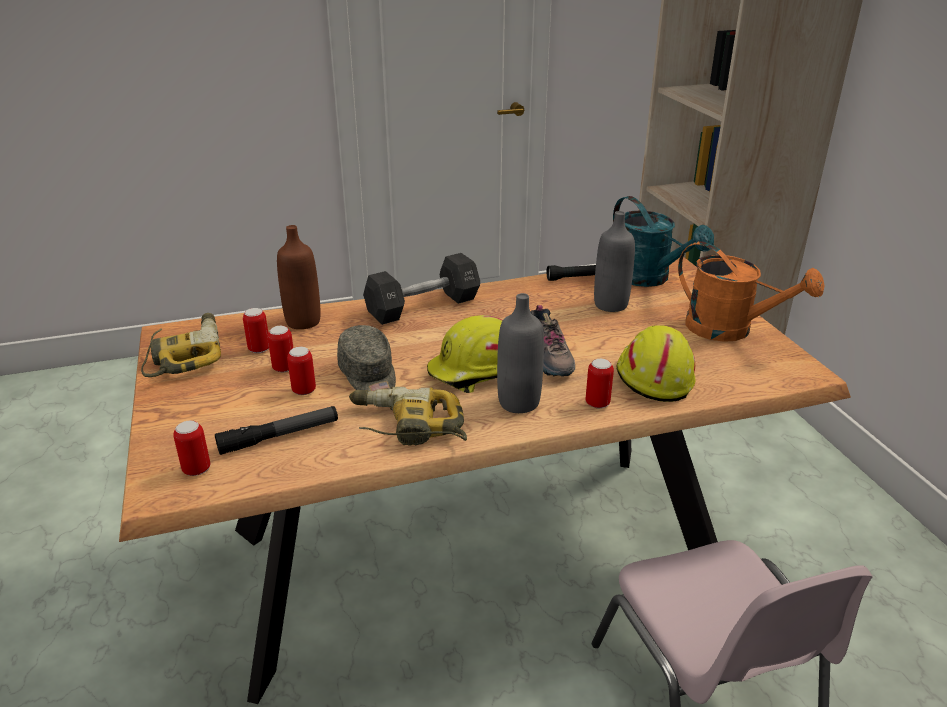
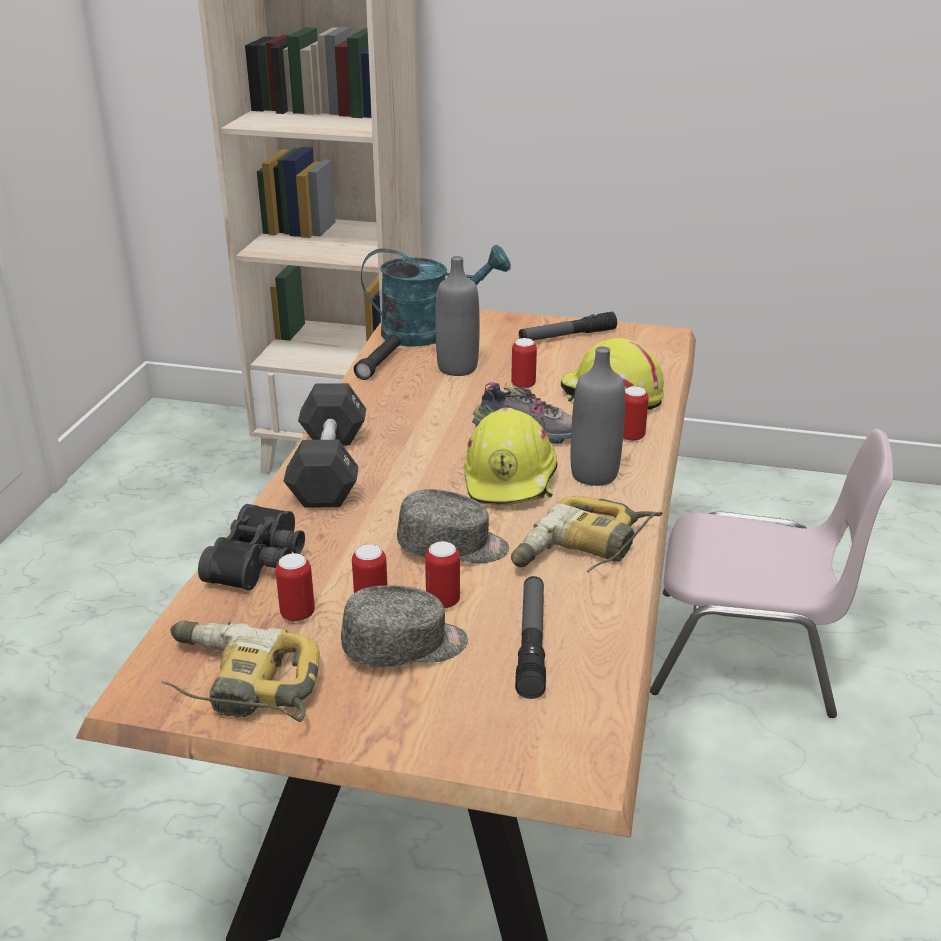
camera: 60 degrees left, 0 degrees up
can [173,421,210,476] -> can moved to [511,338,537,389]
brown bottle [277,225,321,329] -> black binoculars [198,504,305,591]
orange watering can [678,241,824,342] -> flashlight [519,312,617,341]
none -> grey cap [341,585,468,668]

